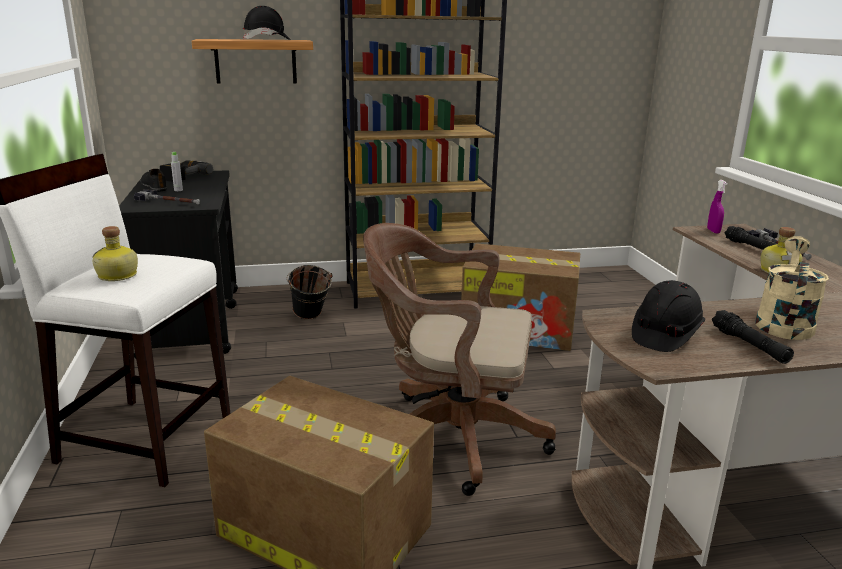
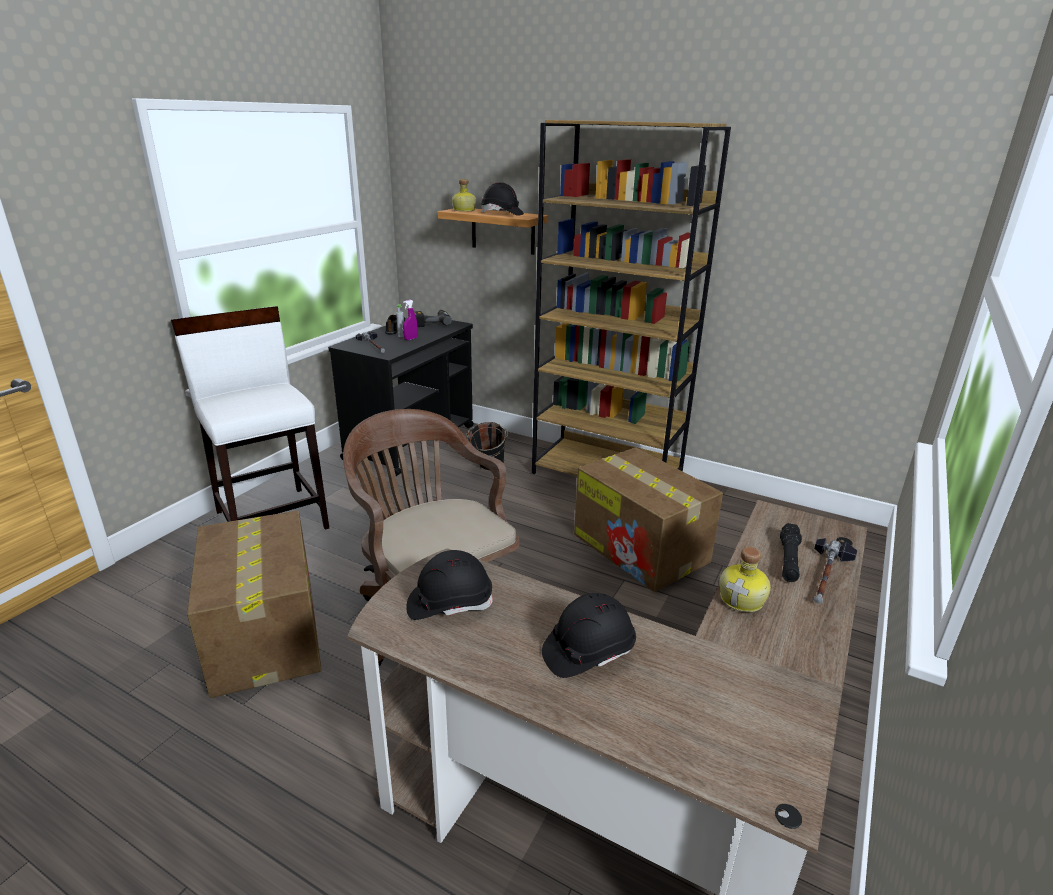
camera: 40 degrees right, 5 degrees up
bottle [92,226,138,281] -> bottle moved to [452,179,476,212]
purple spray bottle [707,180,728,233] -> purple spray bottle moved to [403,300,418,340]
black flashlight [712,310,794,364] -> none
beige watering can [755,236,829,340] -> black hard hat [542,593,636,678]

